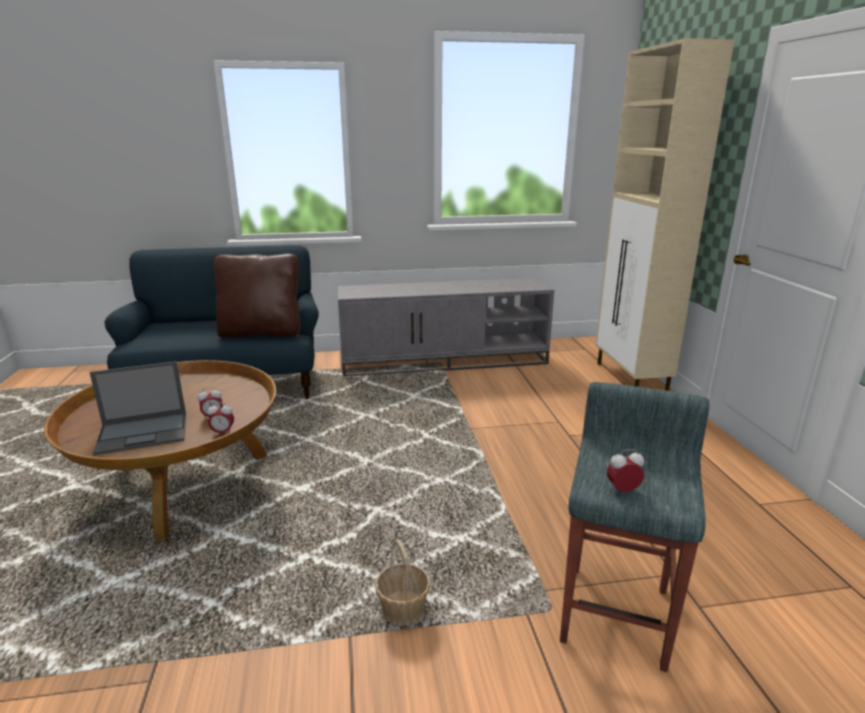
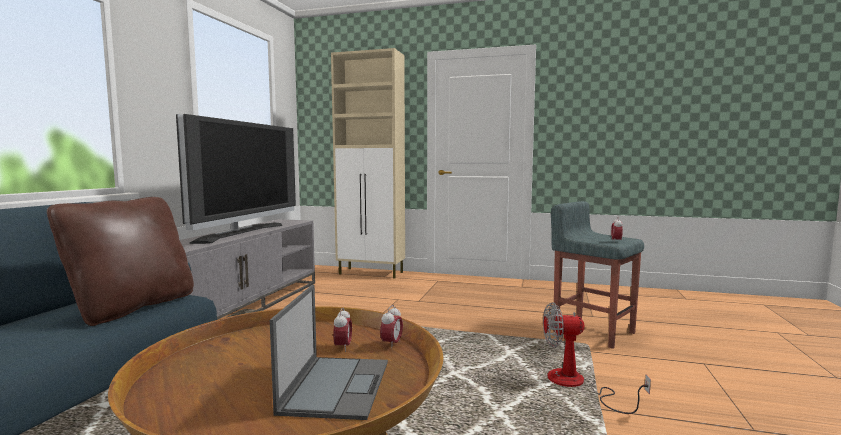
camera: 65 degrees left, 15 degrees down
basket [375,539,431,626] -> fan [543,303,651,414]
none -> television [176,114,296,244]

